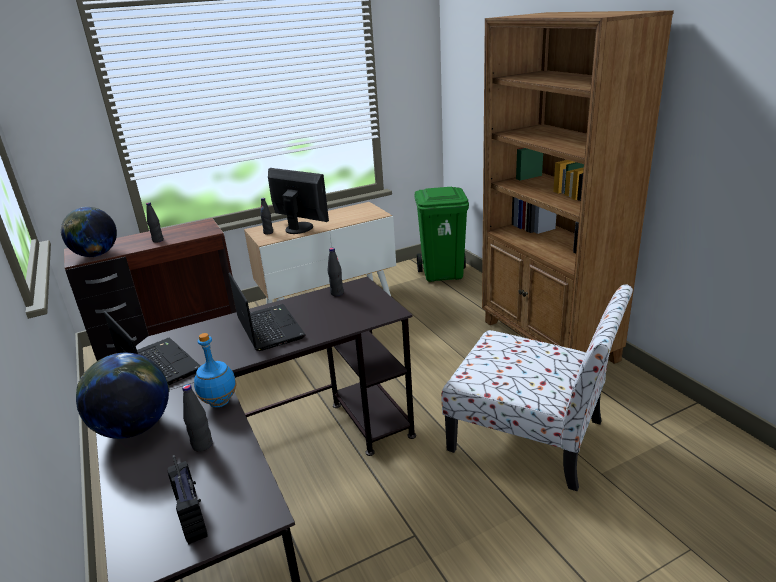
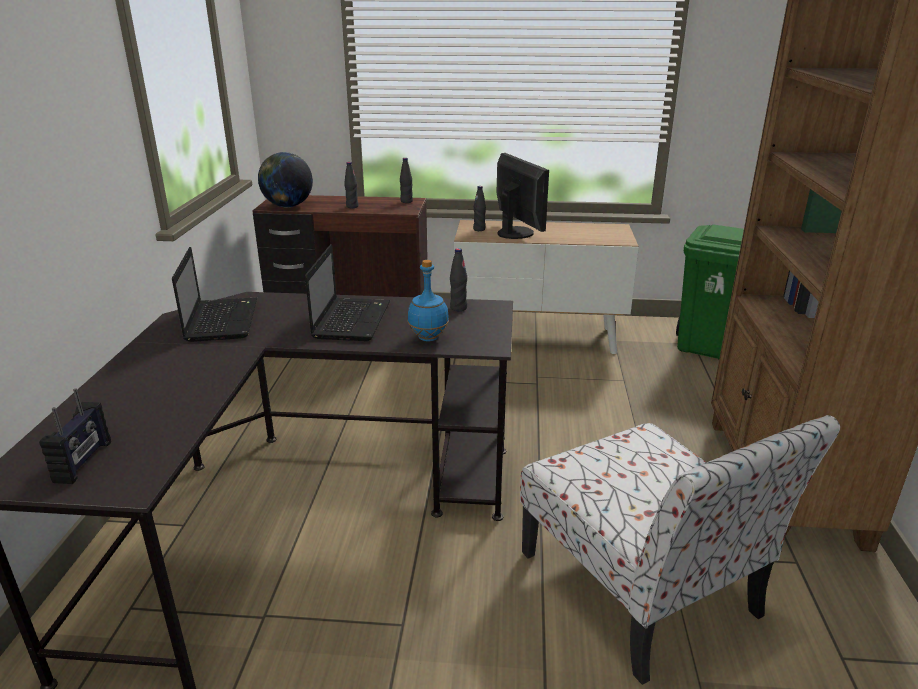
camera: 30 degrees right, 0 degrees up
globe [76,353,170,439] -> none
black bottle [182,384,213,452] -> black bottle moved to [400,158,413,203]
blue bottle [194,333,237,407] -> blue bottle moved to [408,260,449,342]

